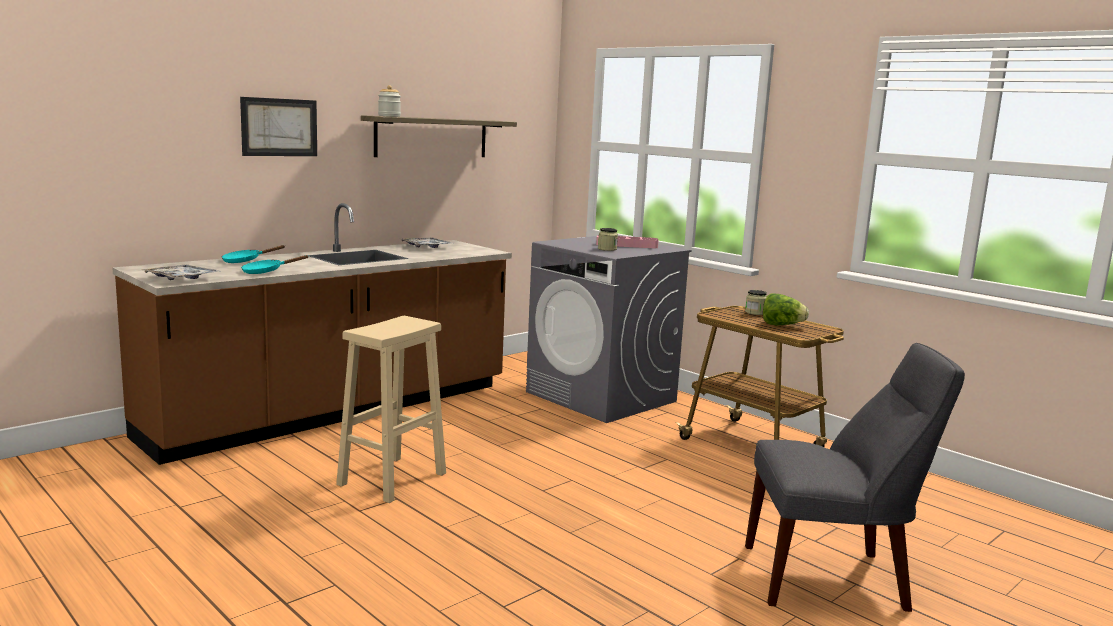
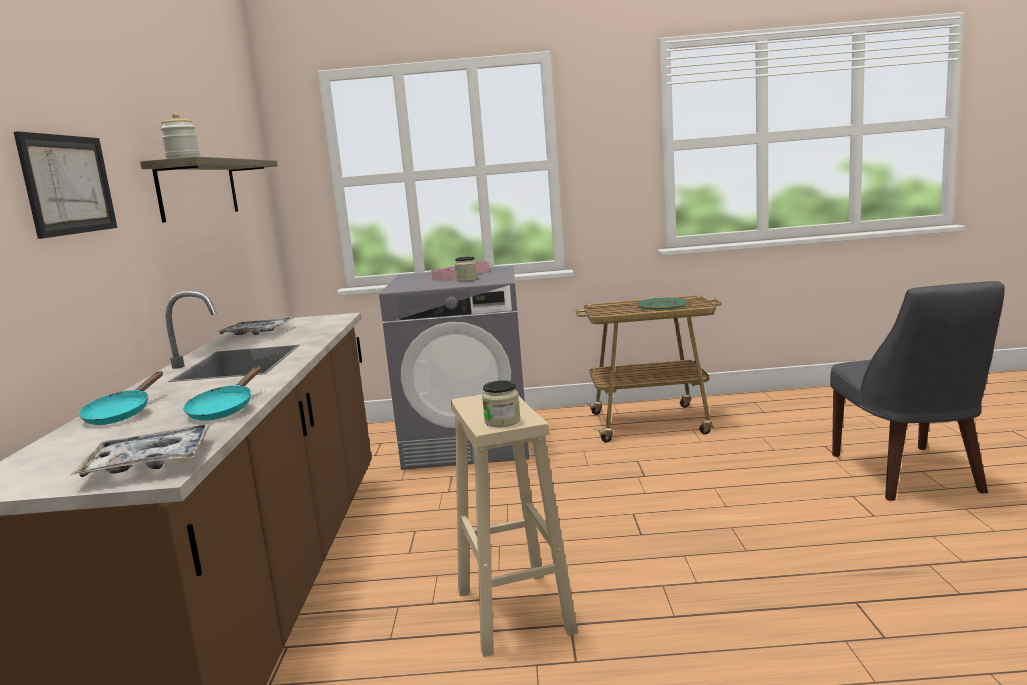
camera: 45 degrees left, 0 degrees up
jar [745,290,767,315] -> jar moved to [482,380,520,427]
grey chair [745,343,965,612] -> grey chair turned 135 degrees clockwise [830,281,1005,501]
lettuce [763,294,809,325] -> green plate [635,298,690,310]

